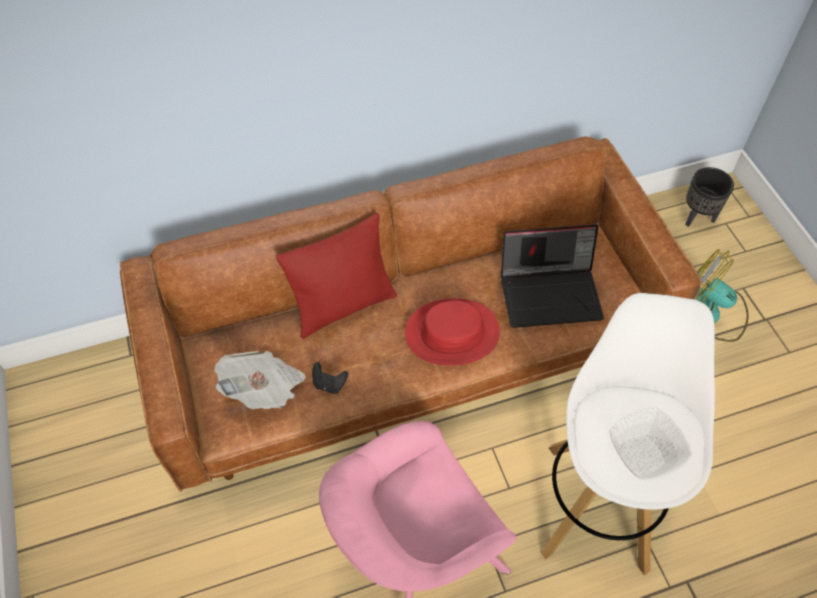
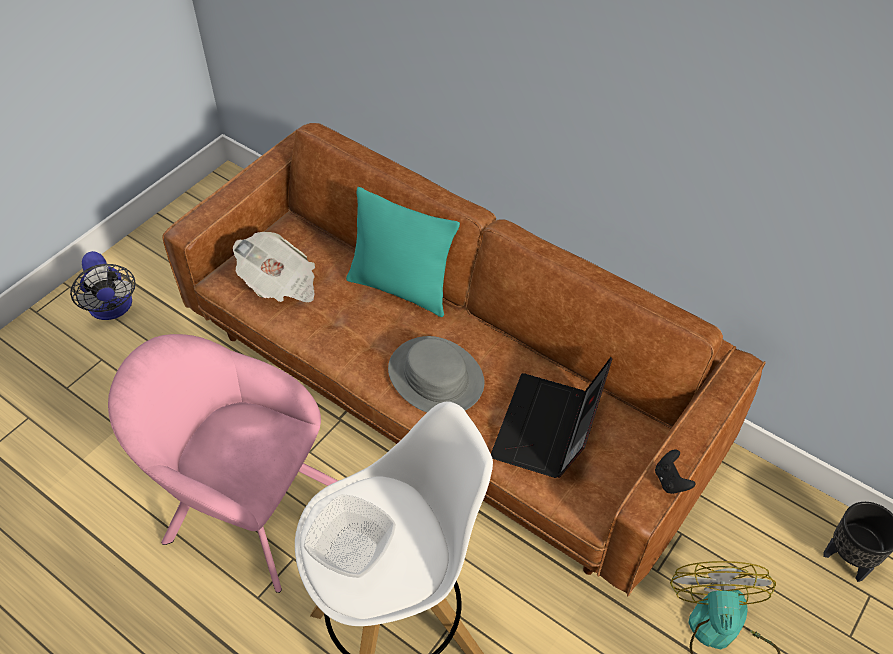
camera: 55 degrees right, 5 degrees down
red pillow [276,213,397,339] -> turquoise pillow [346,187,460,317]
black game controller [312,362,348,394] -> black game controller moved to [655,449,695,494]
red hat [405,298,500,366] -> grey hat [388,336,484,412]
laptop [501,224,604,328] -> laptop turned 60 degrees clockwise [491,357,612,478]
none -> fan [70,251,136,320]

